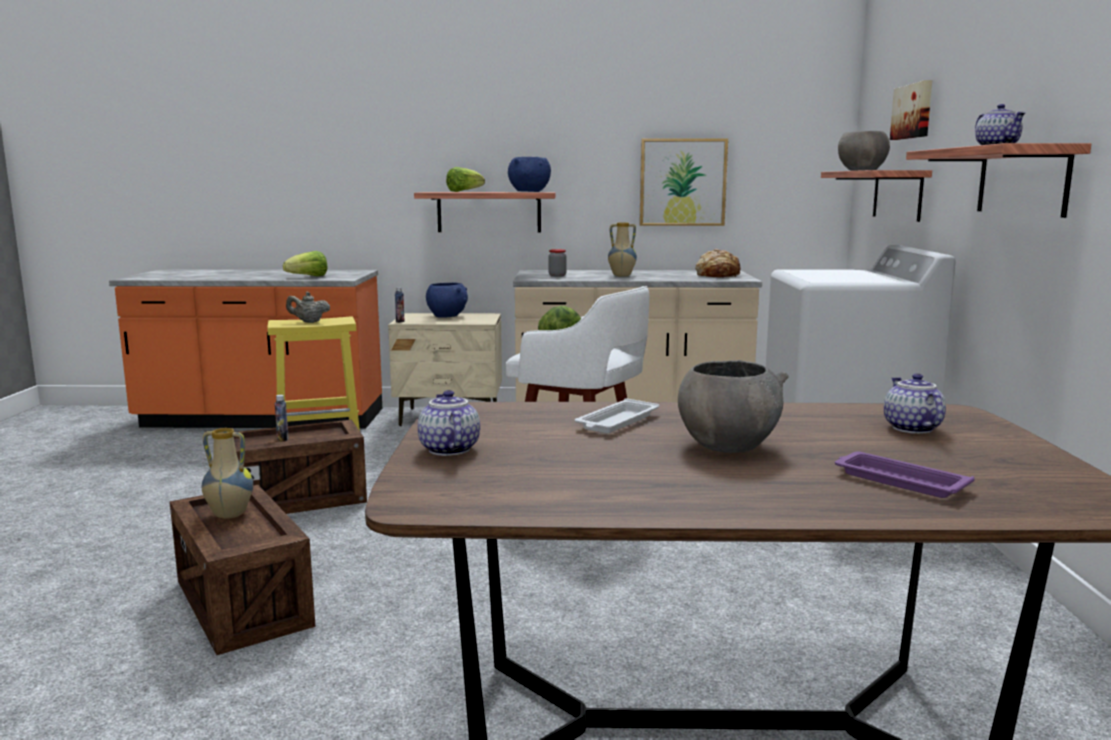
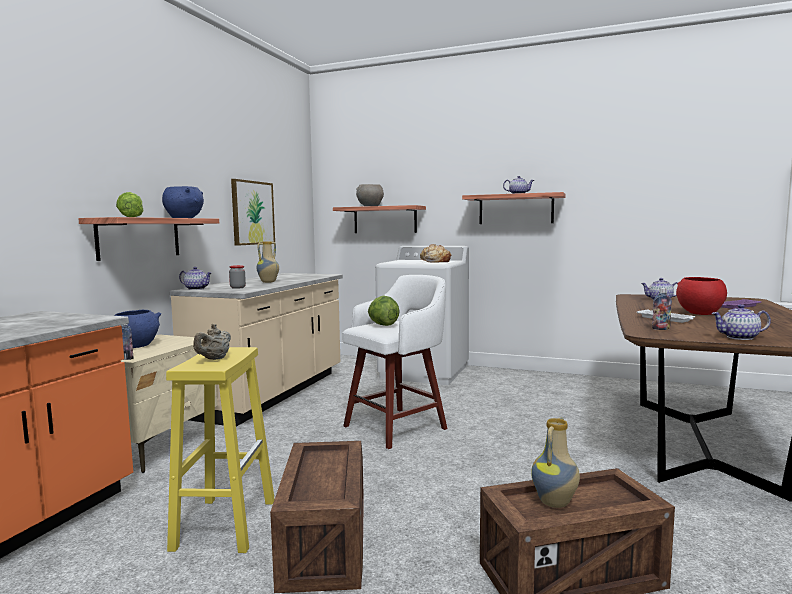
camera: 70 degrees left, 5 degrees down
bottle [275,395,289,442] -> bottle moved to [652,288,672,330]
lettuce [283,251,327,276] -> none
grey bowl [678,360,789,453] -> red bowl [676,277,727,315]
bread [695,249,741,278] -> bread moved to [420,244,451,262]
picture [890,80,932,140] -> none
none -> teapot [179,267,212,290]

